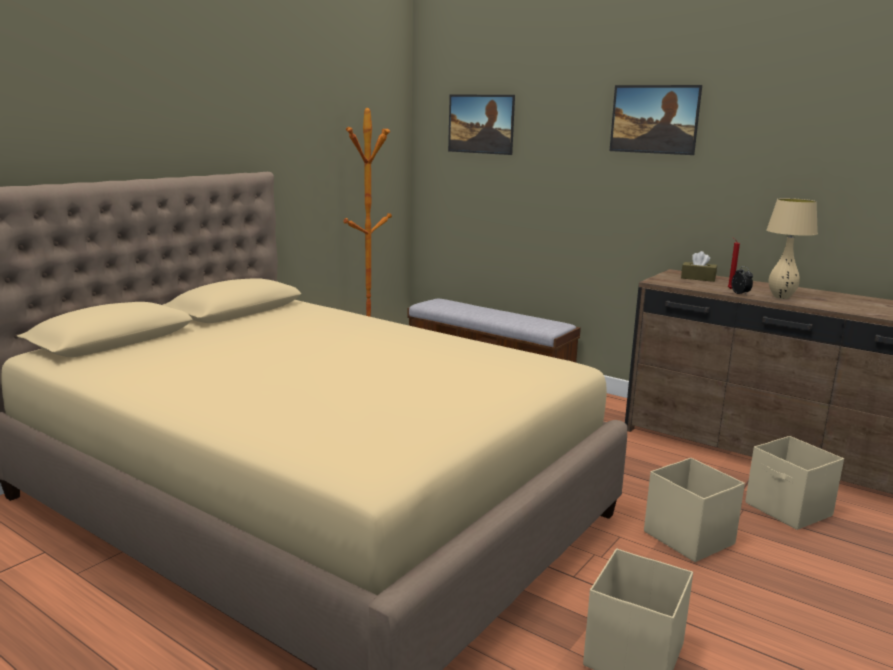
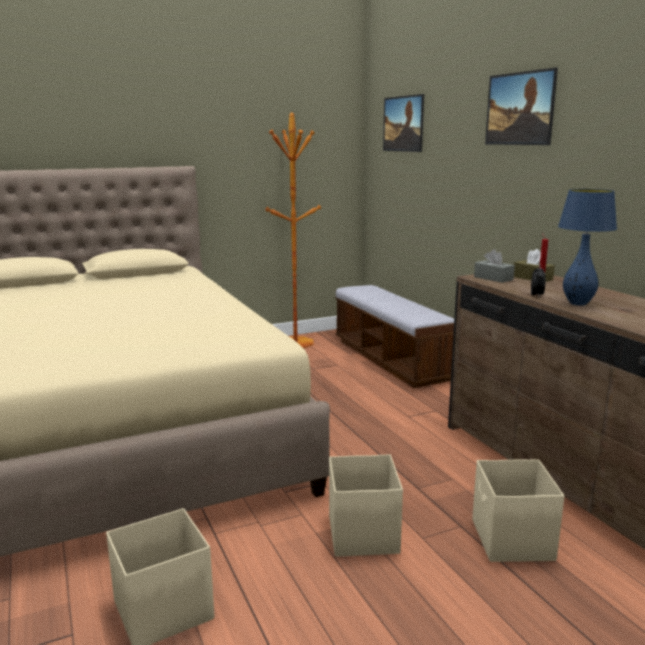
camera: 30 degrees right, 0 degrees up
beige table lamp [766,198,818,299] -> blue table lamp [558,189,617,305]
none -> grey tissue box [474,249,515,283]

